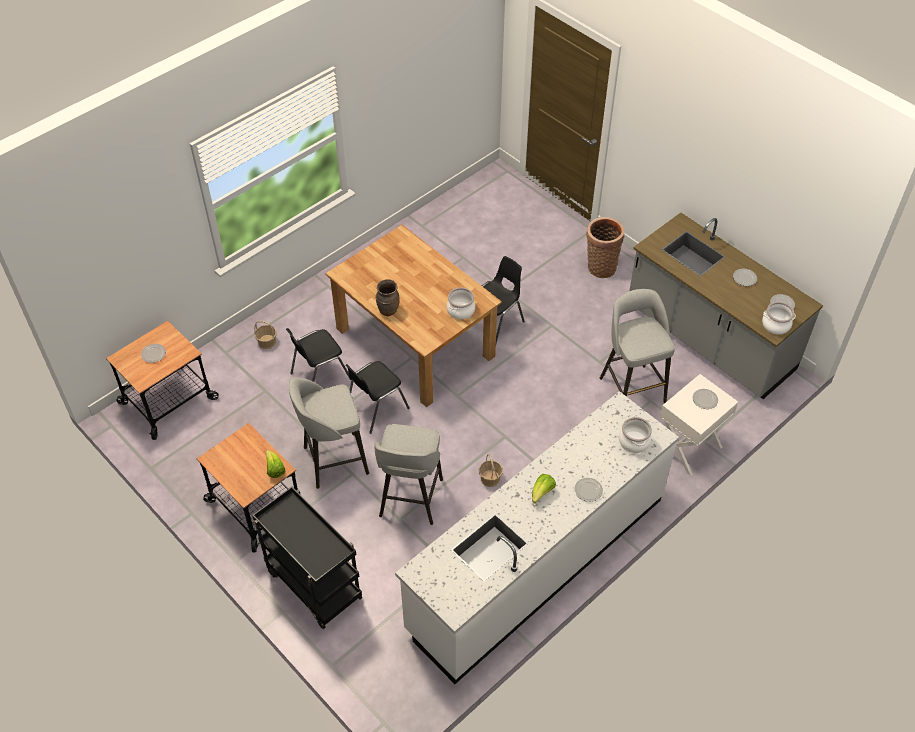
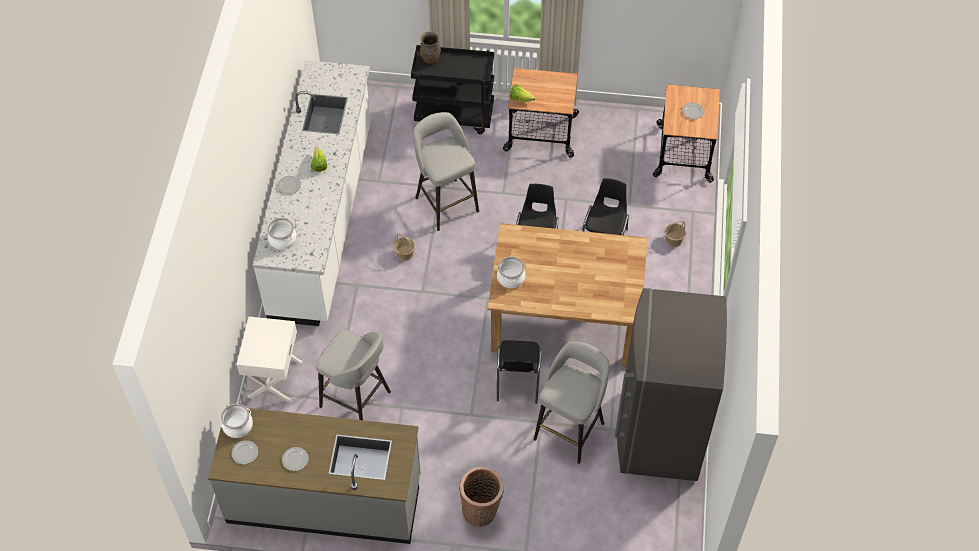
camera: 140 degrees right, 5 degrees up
grey stool [289,377,369,489] -> grey stool moved to [534,341,609,464]
brown vase [375,279,400,316] -> brown vase moved to [420,31,441,64]
plate [693,389,718,409] -> none
none -> grey fridge [615,288,727,481]

